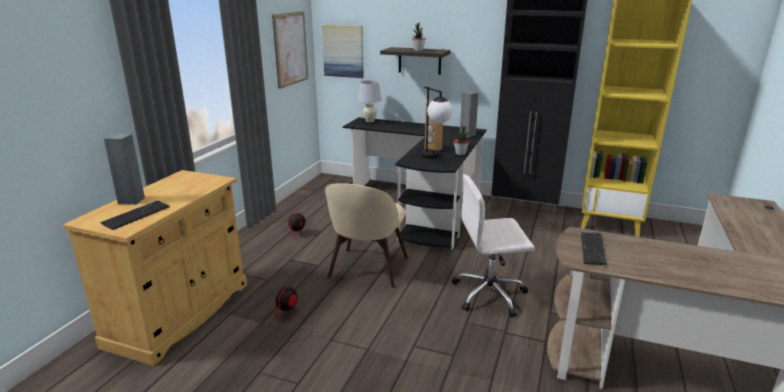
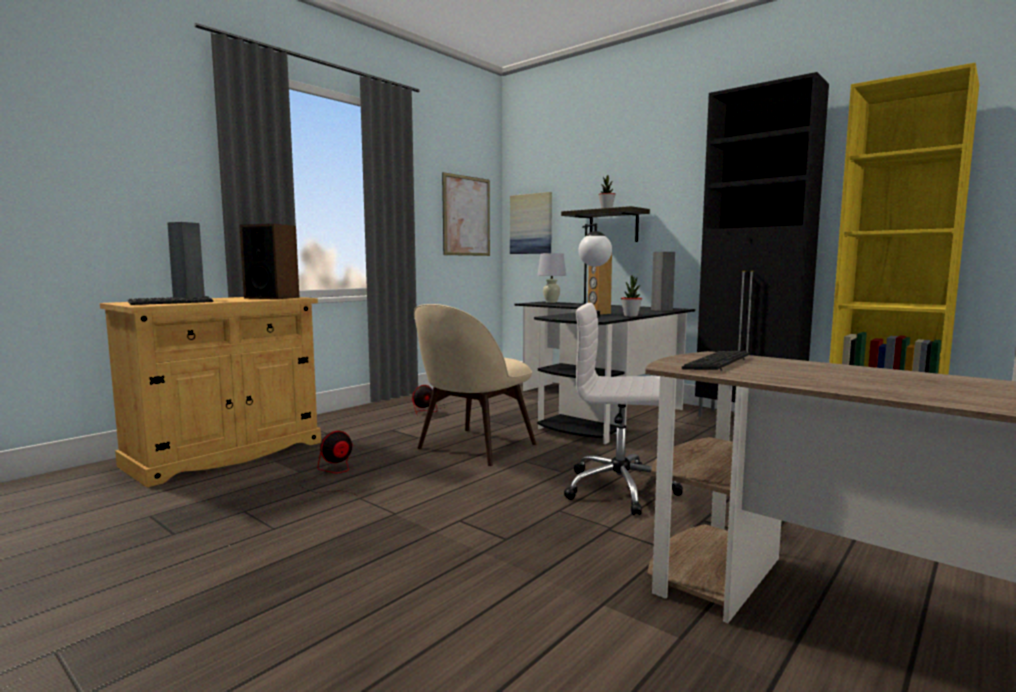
camera: 20 degrees right, 15 degrees down
none -> speaker [239,224,300,299]

